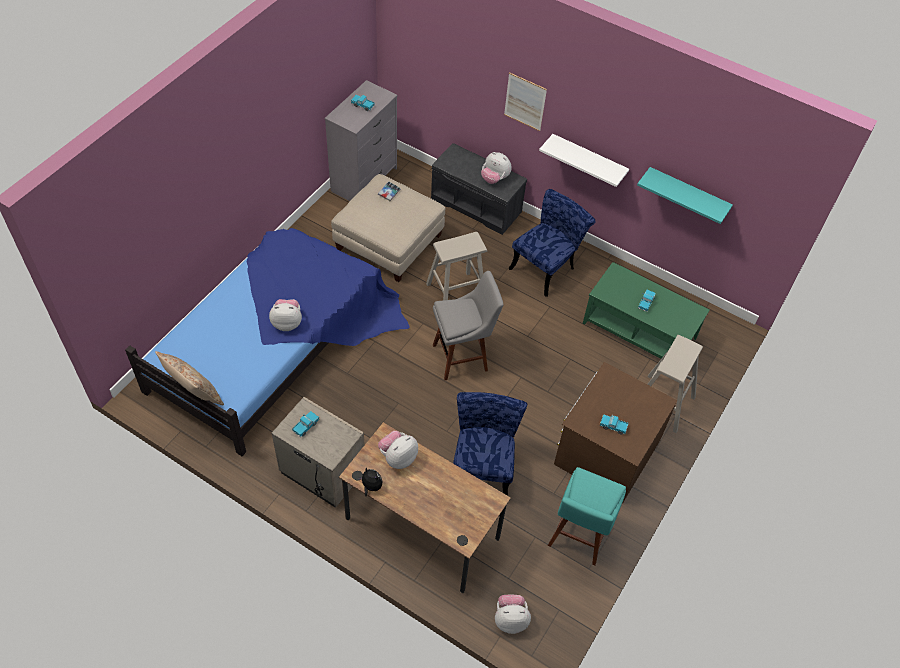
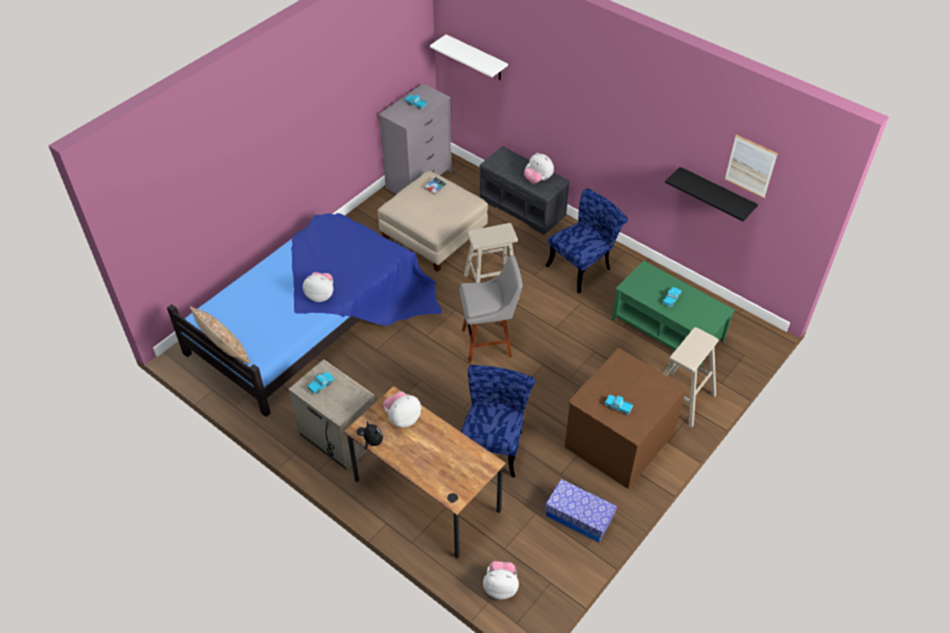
camera: 10 degrees right, 5 degrees down
picture [504,72,547,131] -> picture moved to [725,135,778,198]
white shelf [539,134,629,187] -> white shelf moved to [430,34,508,80]
turquoise stool [548,467,626,566] -> storage box [545,479,617,543]
turquoise shelf [637,167,733,224] -> black shelf [665,167,758,221]

